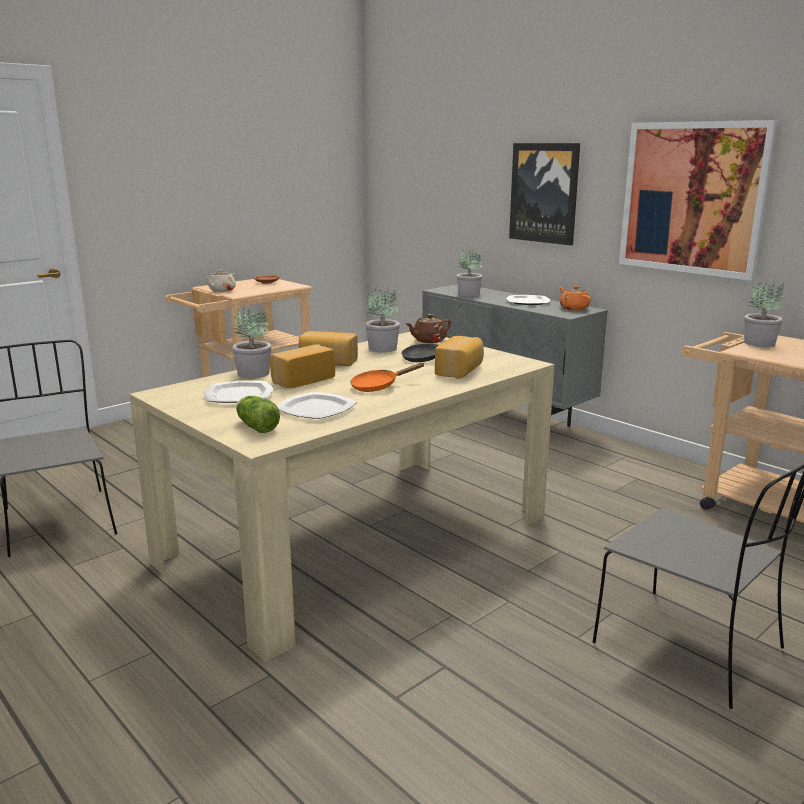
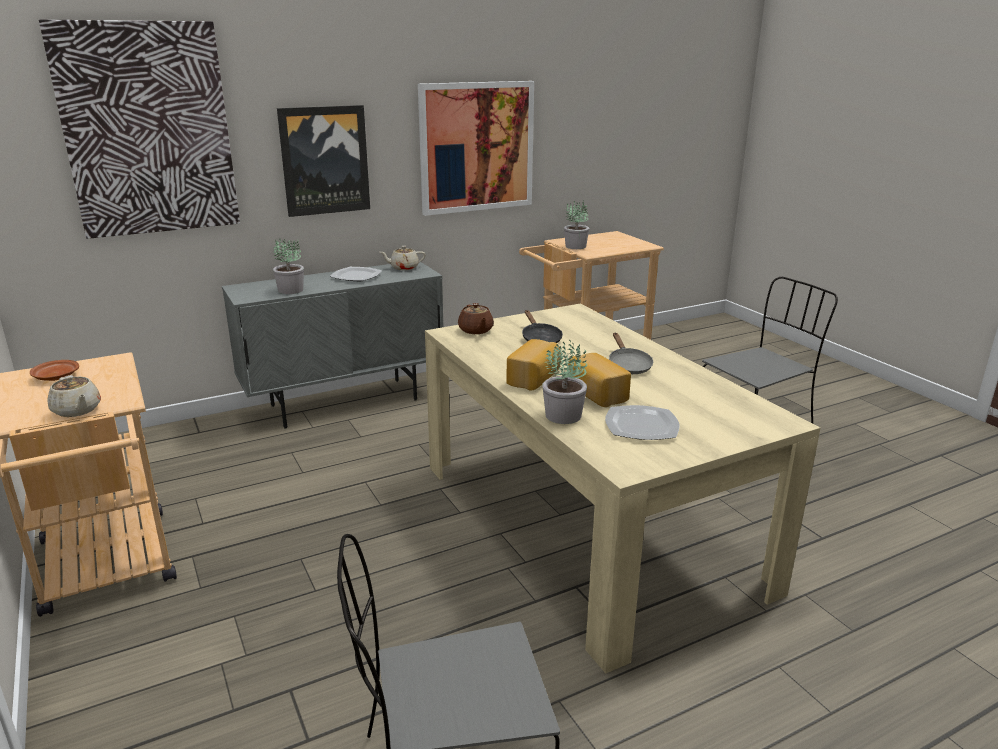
camera: 75 degrees left, 5 degrees up
lettuce [236,396,280,433] -> none
plate [276,392,357,419] -> none
orange frying pan [350,363,425,392] -> grey frying pan [609,333,653,374]
potted plant [365,288,400,352] -> none
bread [435,336,484,379] -> none
orange teapot [559,286,591,311] -> beige teapot [380,246,426,270]
none -> picture [39,20,240,239]

